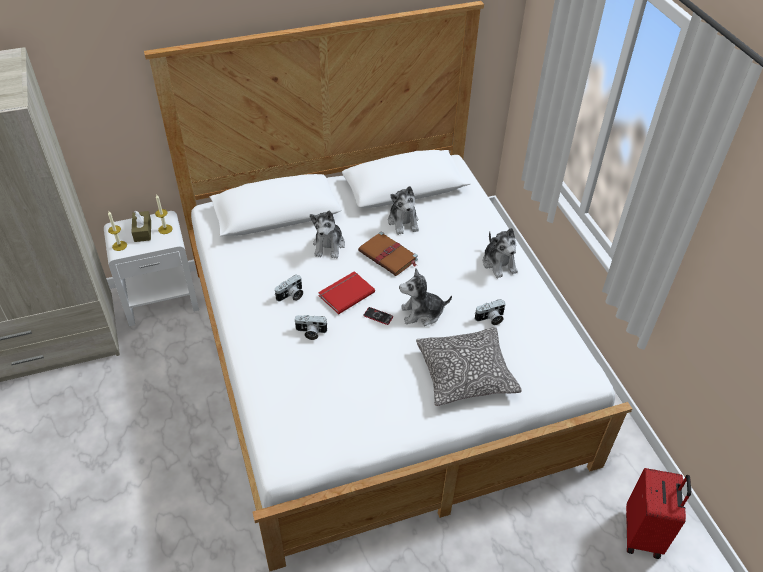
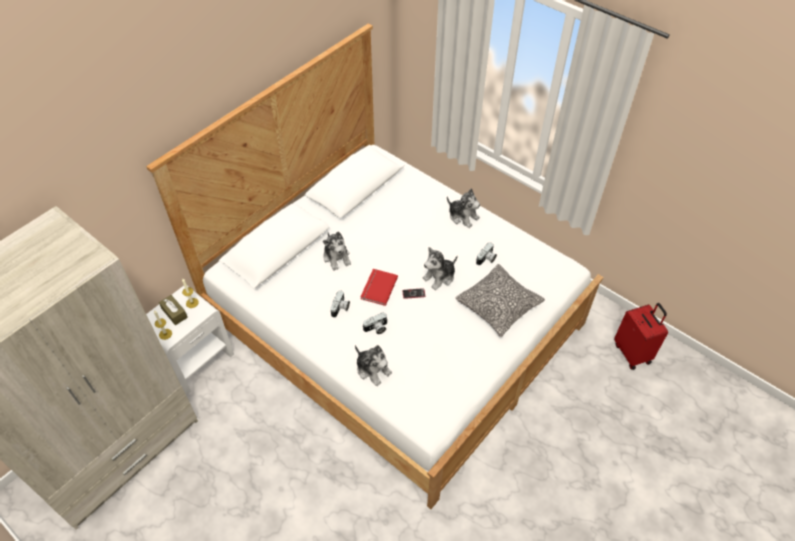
camera: 30 degrees left, 5 degrees up
brown book [358,231,418,276] -> none
plush toy [388,186,419,235] -> plush toy moved to [355,345,392,386]

